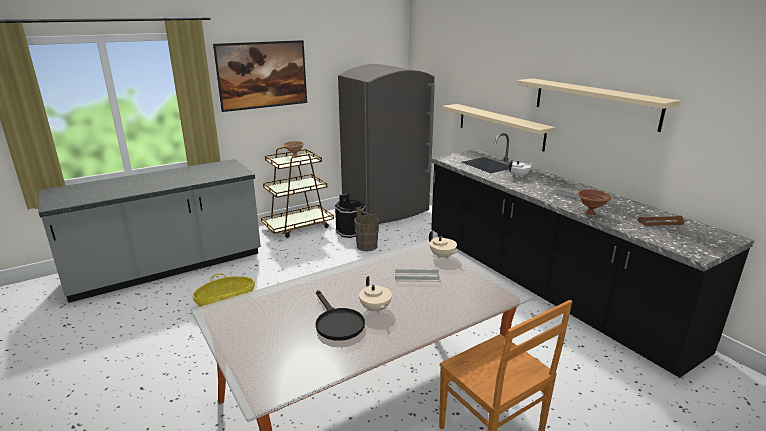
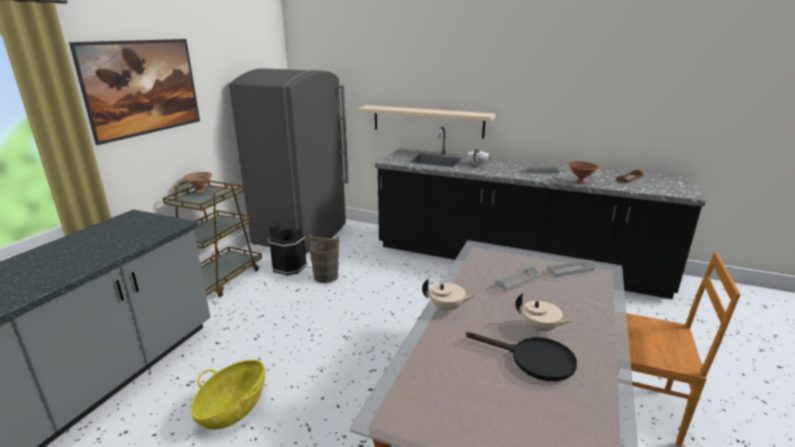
camera: 35 degrees left, 0 degrees up
beige teapot [429,231,460,259] -> beige teapot moved to [422,279,476,314]
beige shelf [516,78,681,132] -> none
none -> grey tray [546,260,595,277]

